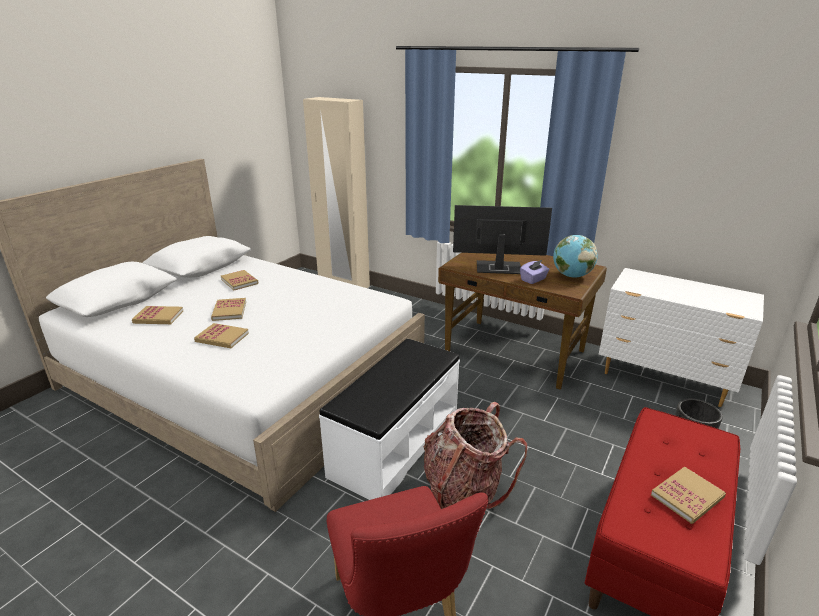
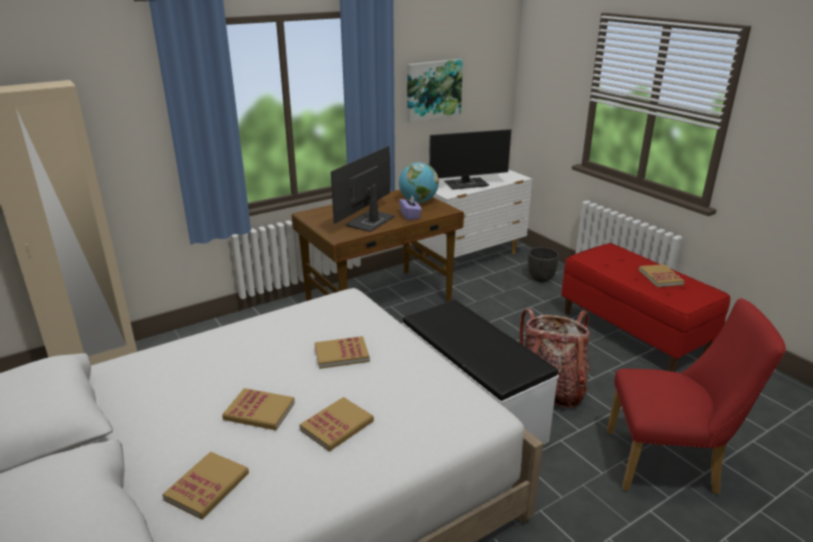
camera: 65 degrees left, 0 degrees up
book [221,270,258,290] -> book moved to [315,336,370,369]
none -> picture [407,59,463,122]
none -> monitor [429,129,511,190]

